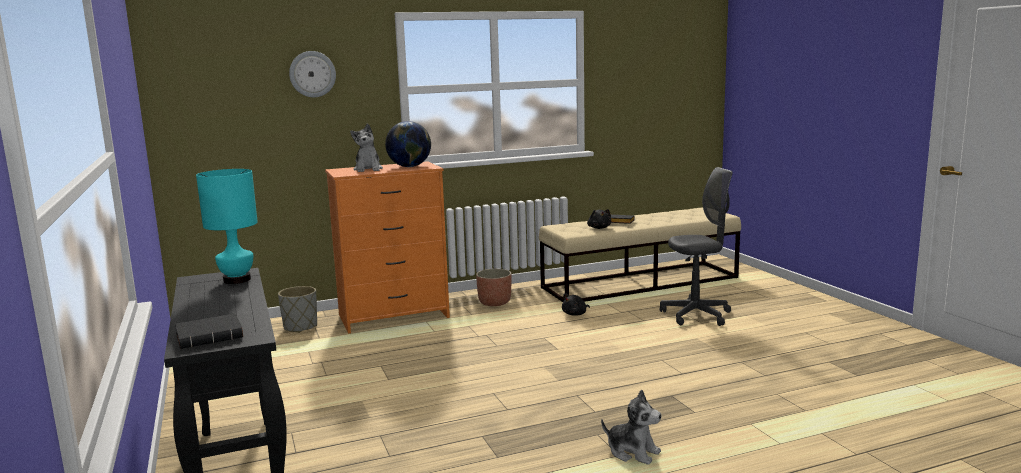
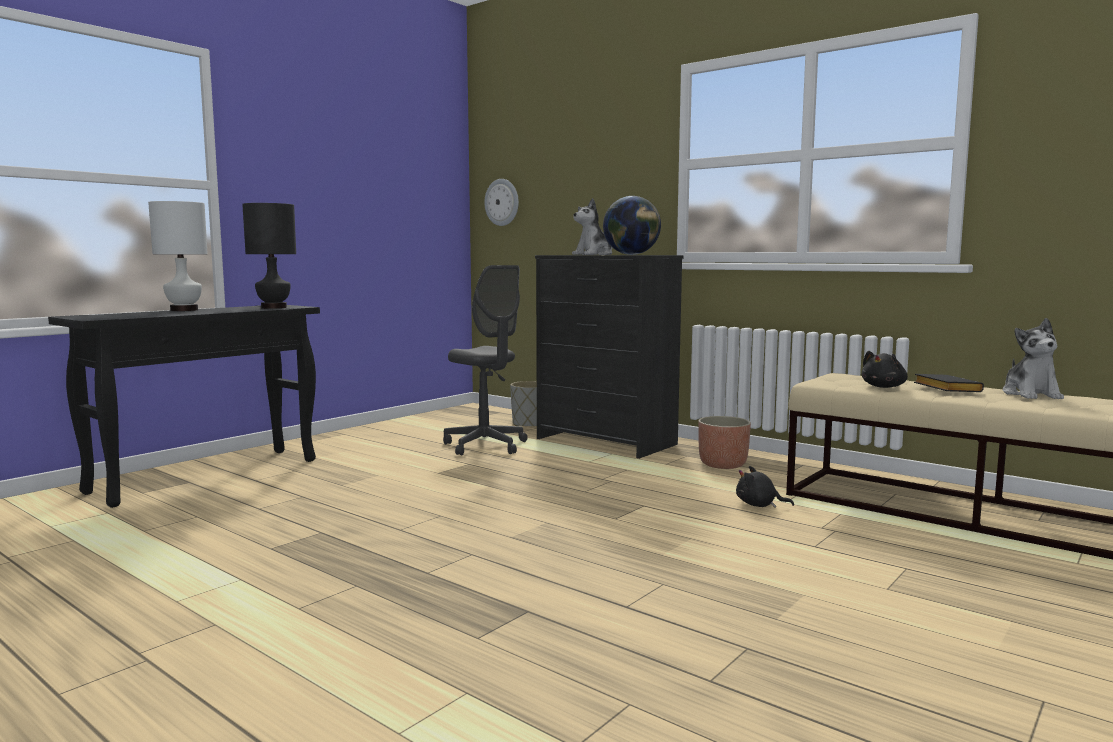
camera: 60 degrees right, 5 degrees down
black book [175,314,243,349] -> none
turquoise table lamp [196,169,258,284] -> black table lamp [242,203,296,309]
wall clock [289,51,336,98] -> wall clock moved to [484,179,519,226]
orange dresser [325,161,450,333] -> black dresser [535,255,684,459]
plush toy [601,389,661,465] -> plush toy moved to [1003,318,1064,399]
grey office chair [660,167,733,326] -> grey office chair moved to [443,265,528,455]
none -> white table lamp [148,201,208,311]

